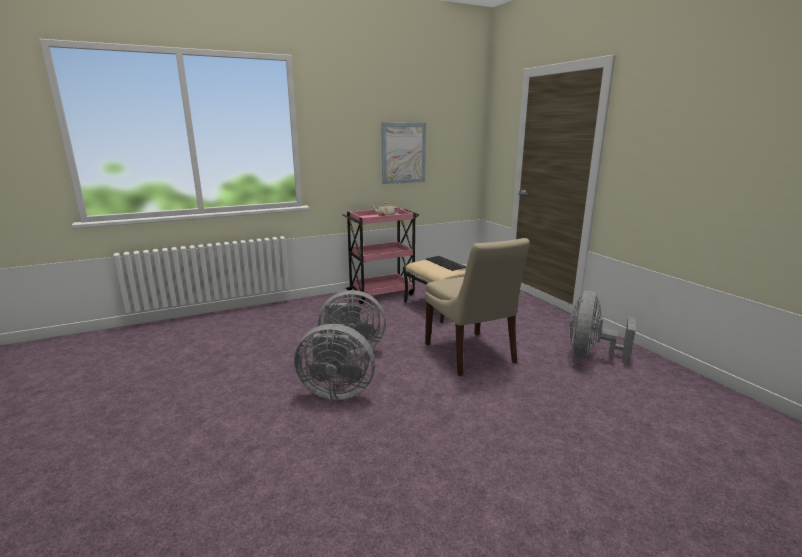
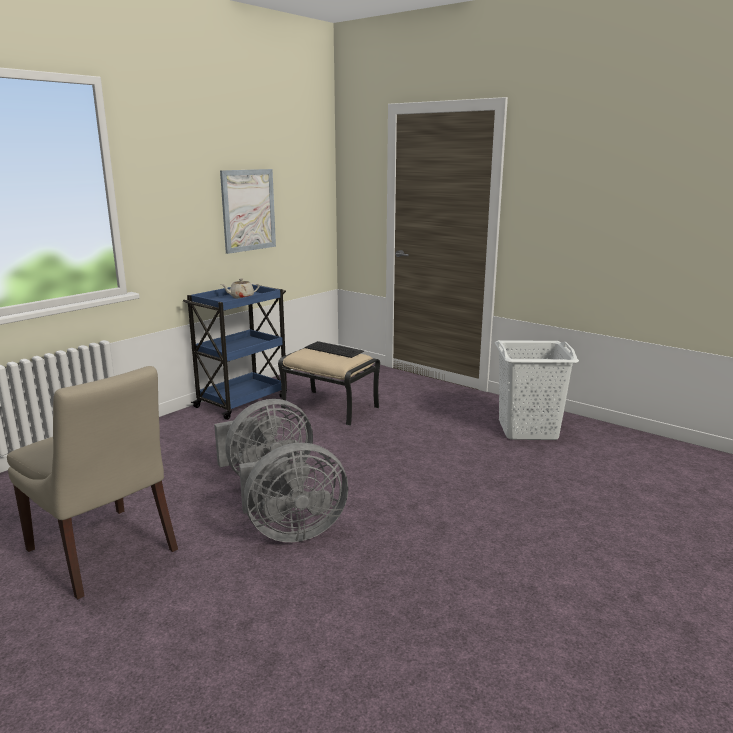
camera: 25 degrees left, 0 degrees up
pink cart [342,208,419,304] -> blue cart [183,285,287,420]
beige chair [425,238,530,376] -> beige chair moved to [7,366,178,600]
grey fan [569,291,636,364] -> white laundry basket [495,340,579,440]

